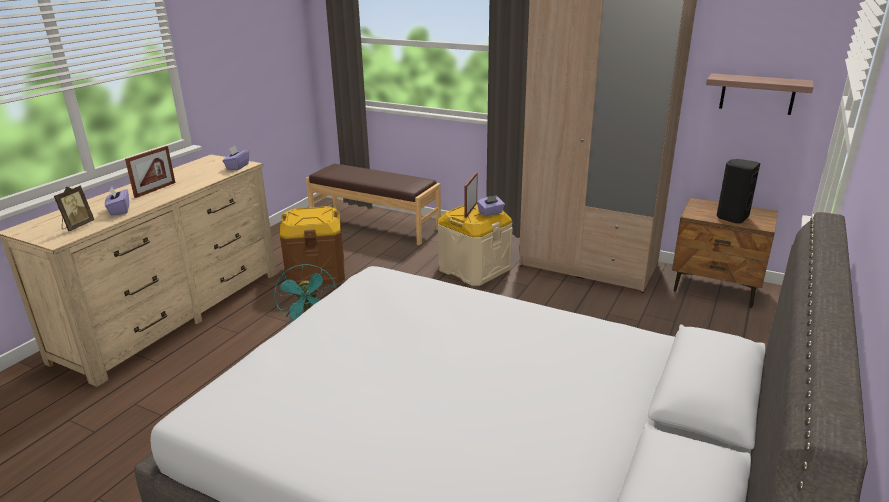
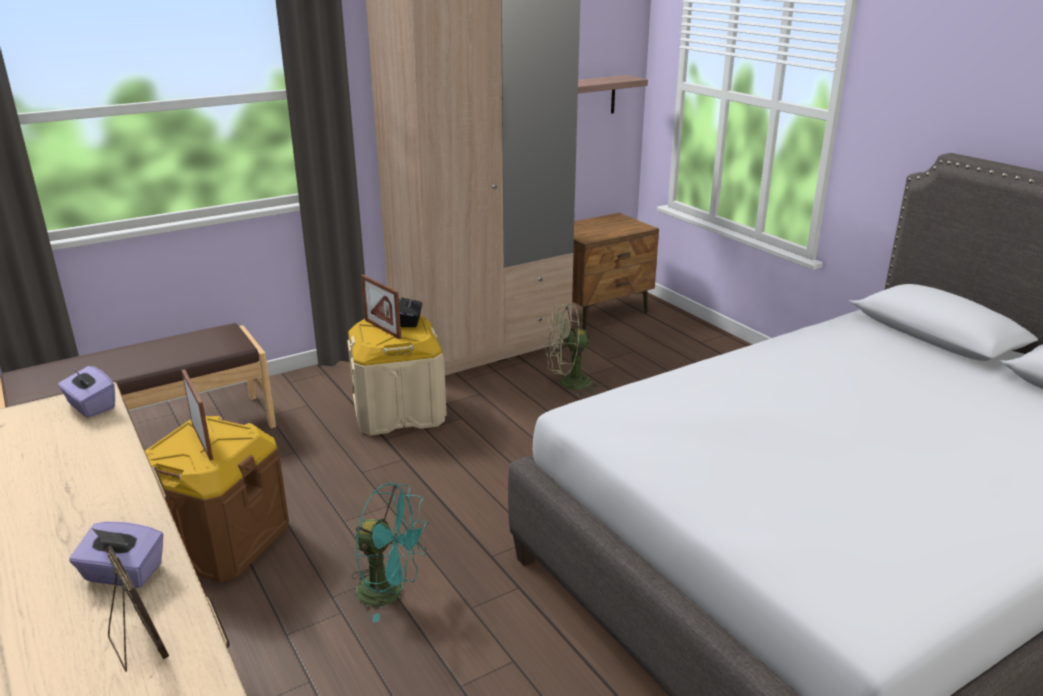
camera: 60 degrees left, 0 degrees up
picture frame [125,146,175,198] -> picture frame moved to [181,369,213,460]
purple tissue box [477,195,505,216] -> black tissue box [399,294,422,327]
black speaker [717,159,760,224] -> none
none -> green fan [545,304,602,396]

